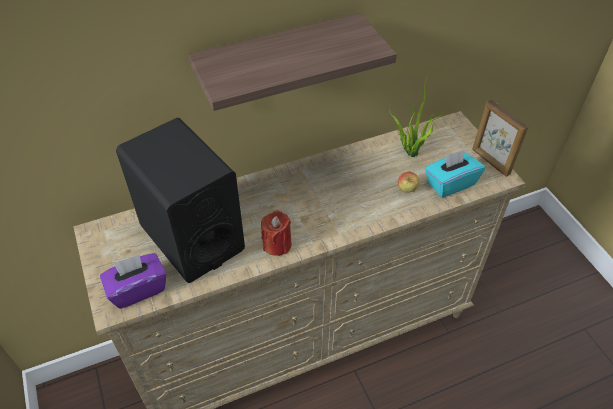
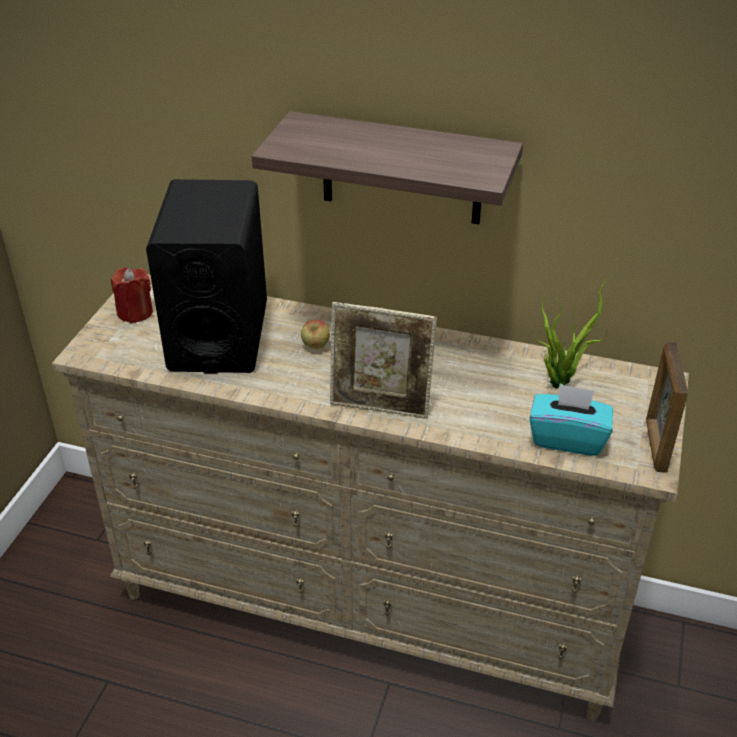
camera: 40 degrees right, 10 degrees down
purple tissue box [100,253,166,309] -> none
red candle [261,210,292,256] -> red candle moved to [111,267,153,323]
apple [398,172,419,193] -> apple moved to [301,320,330,349]
none -> picture frame [330,302,437,419]

